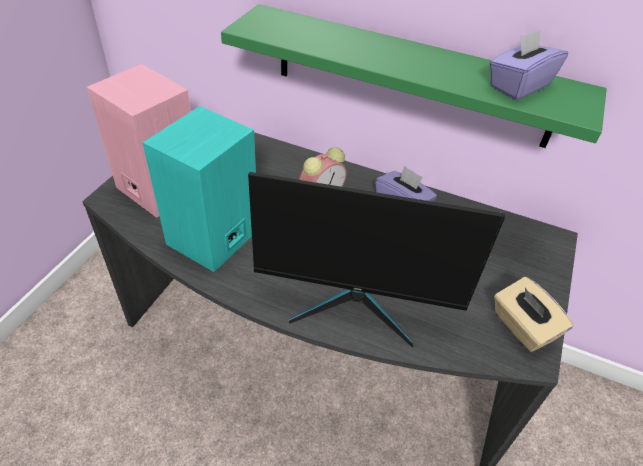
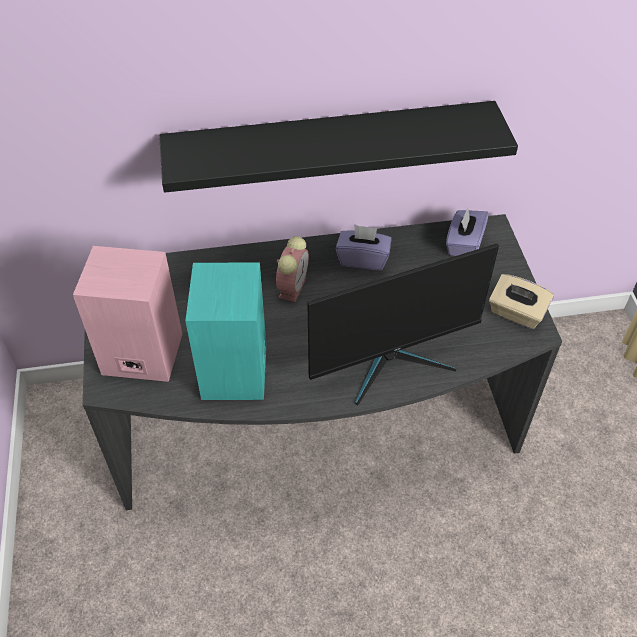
camera: 30 degrees left, 5 degrees up
green shelf [221,4,607,148] -> black shelf [159,101,518,193]
purple tissue box [490,29,568,100] -> purple tissue box moved to [446,207,488,256]

